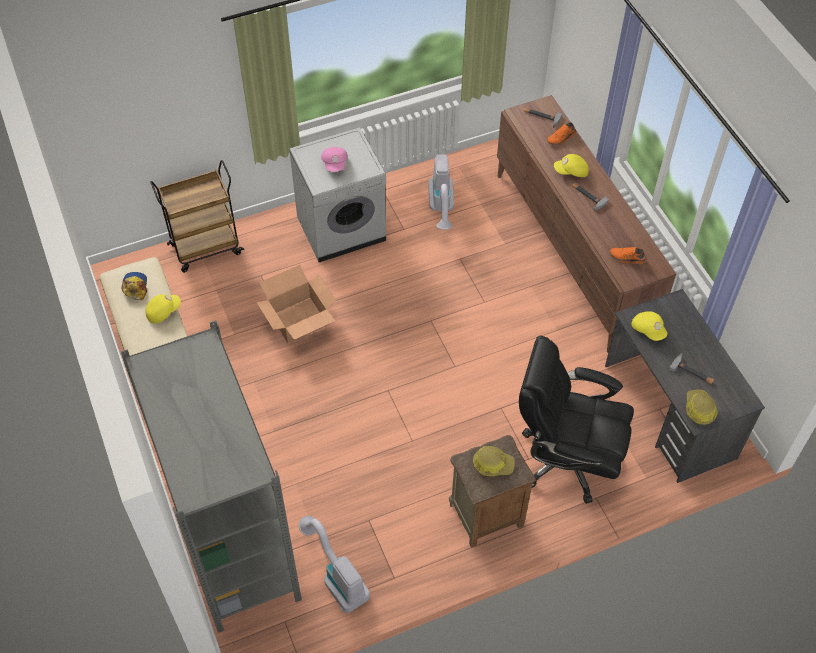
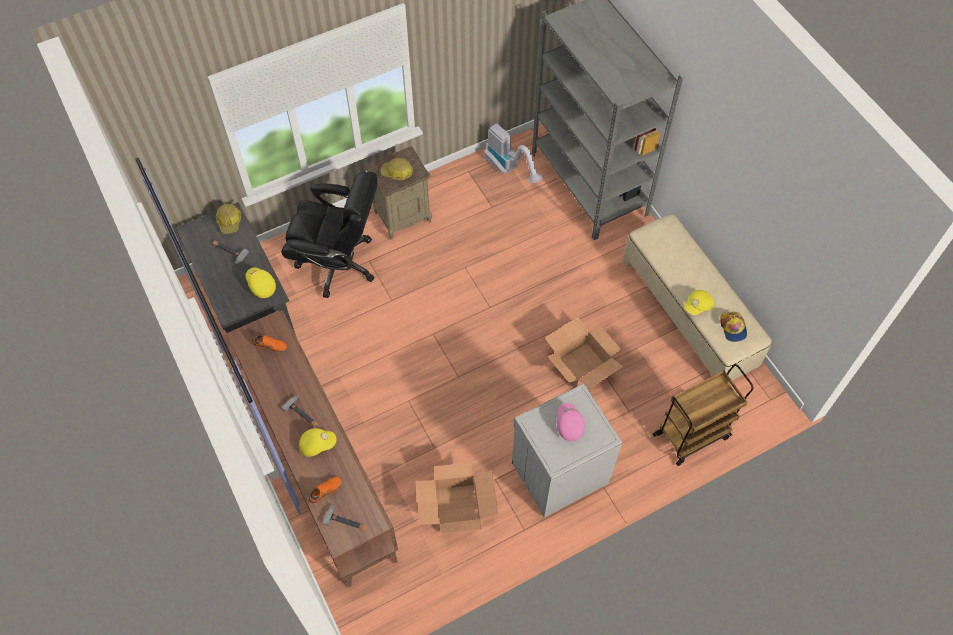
camera: 175 degrees right, 5 degrees up
vacuum cleaner [428,155,454,230] -> cardboard box [415,462,498,534]

